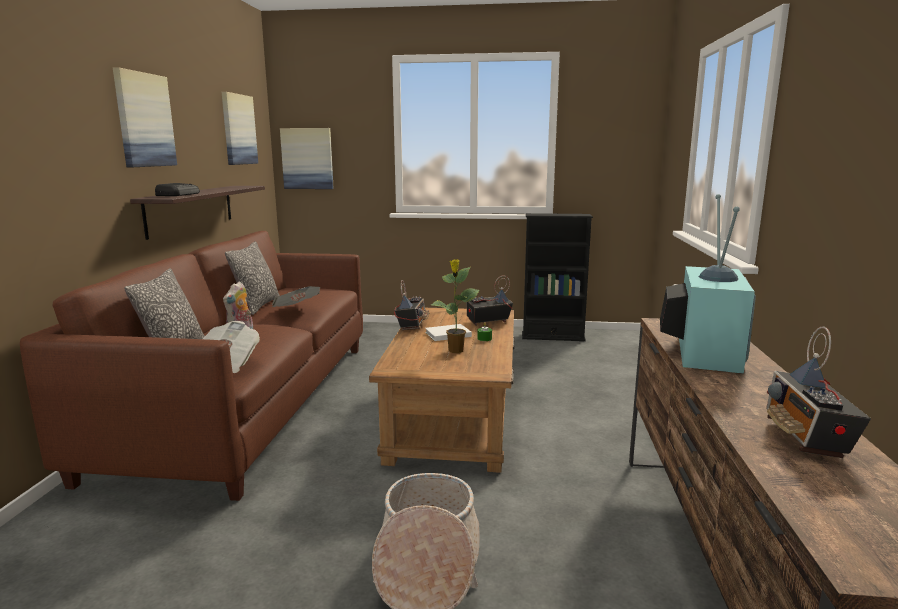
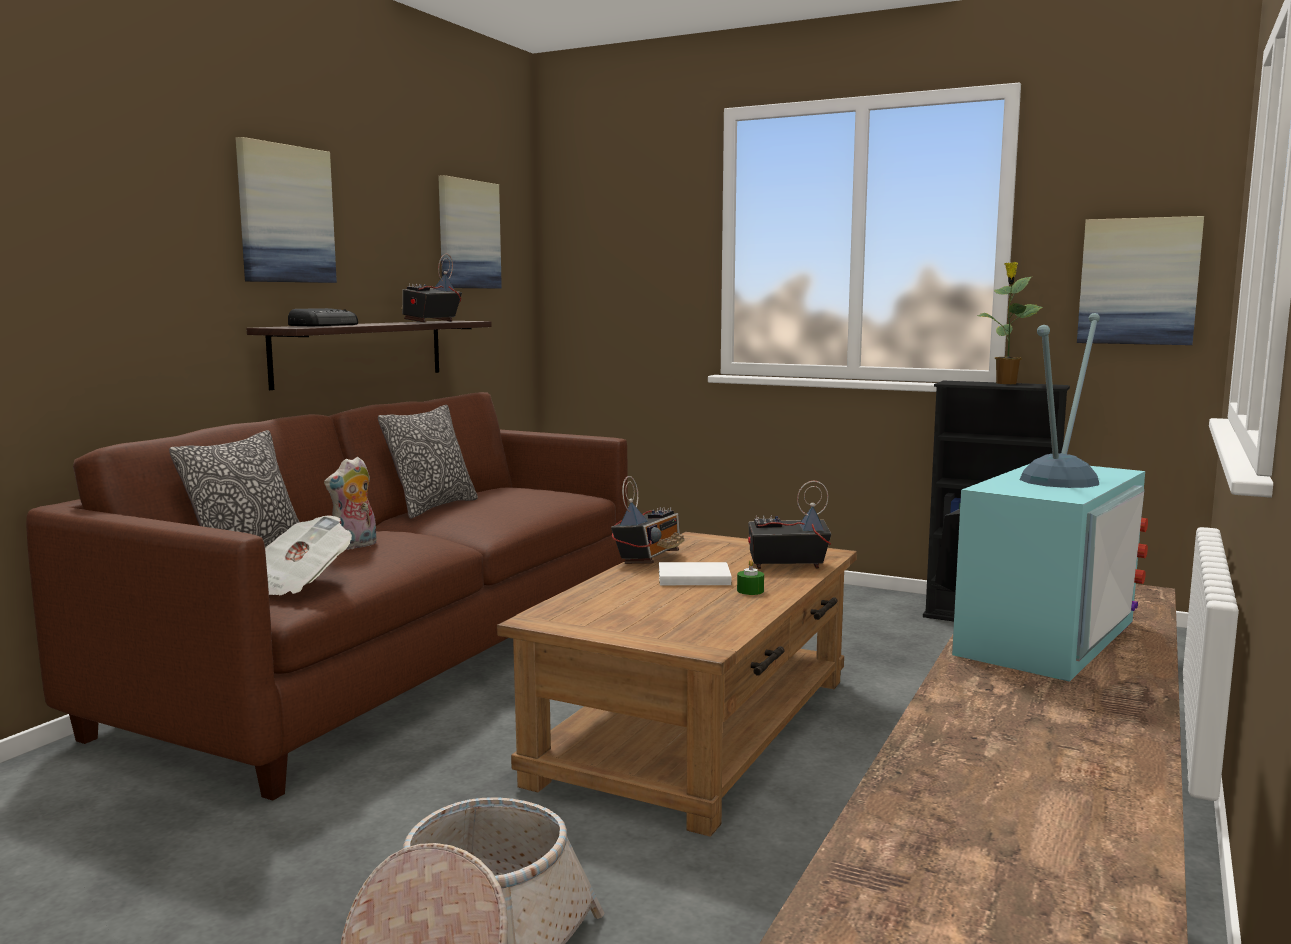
camera: 20 degrees right, 5 degrees down
newspaper [272,286,320,307] -> none
picture [280,128,334,189] -> picture moved to [1077,216,1204,345]
potted plant [431,259,479,353] -> potted plant moved to [977,262,1043,384]
radio [766,327,871,458] -> radio moved to [401,254,462,323]

